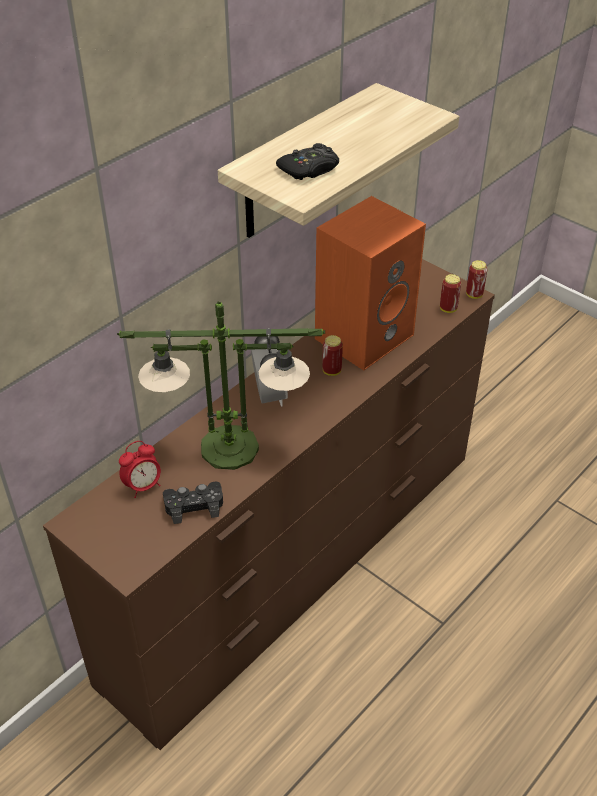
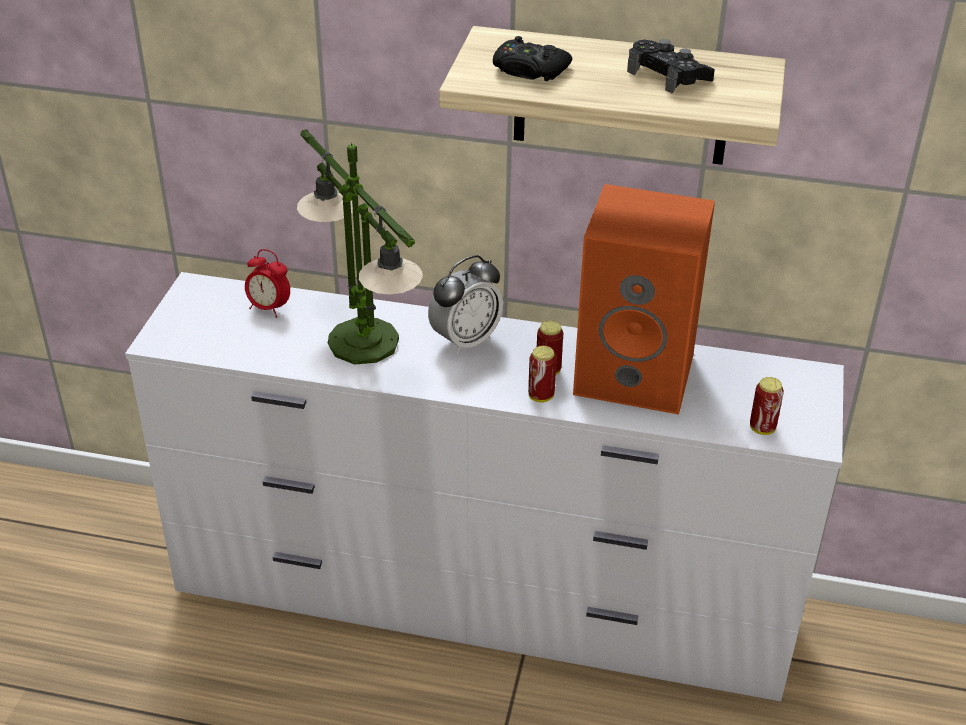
camera: 60 degrees right, 5 degrees down
brown dresser [43,259,495,750] -> white dresser [125,272,844,701]
black game controller [163,482,223,524] -> black game controller moved to [627,39,715,94]
can [466,260,487,299] -> can moved to [528,346,557,403]

